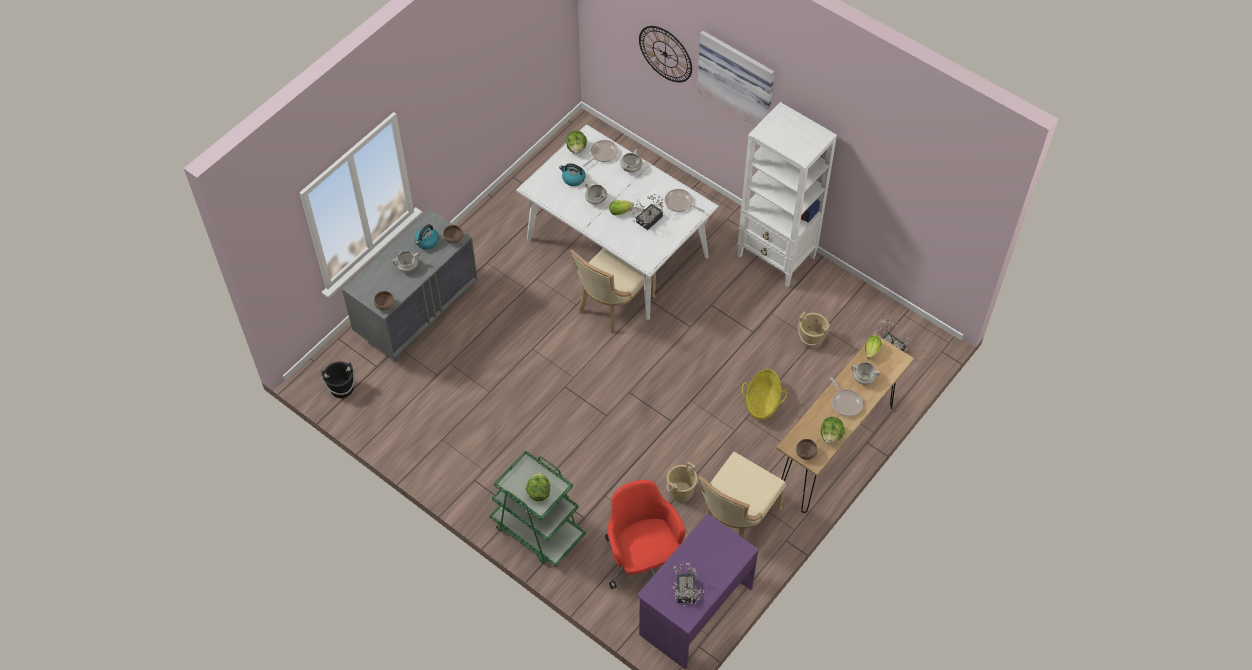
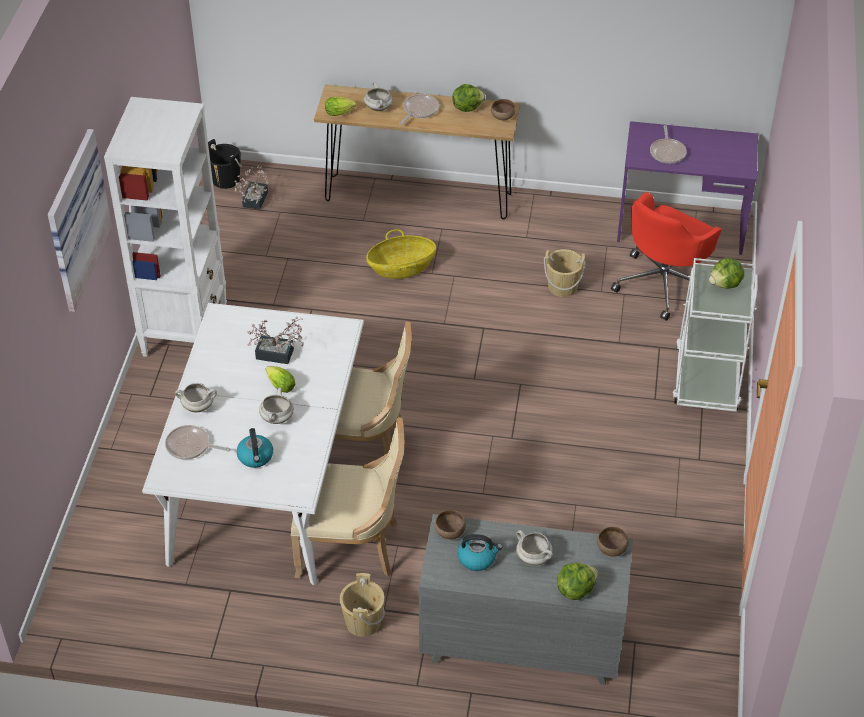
camera: 120 degrees left, 10 degrees down
black bucket [321,362,355,398] -> black bucket moved to [208,139,242,189]
green cart [490,450,586,567] -> white cart [673,258,758,412]
lettuce [566,130,587,154] -> lettuce moved to [557,563,598,600]
wall clock [639,26,692,82] -> none
frying pan [665,189,705,212] -> frying pan moved to [650,125,687,164]
potted plant [672,563,704,606] -> none
beige chair [698,452,786,538] -> beige chair moved to [291,417,404,578]
beige bucket [798,311,830,349] -> beige bucket moved to [340,573,385,637]

